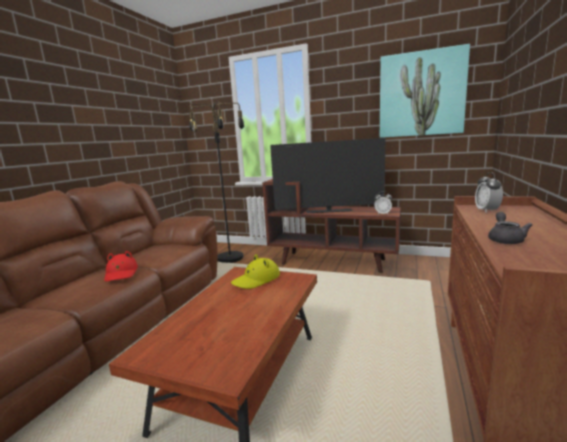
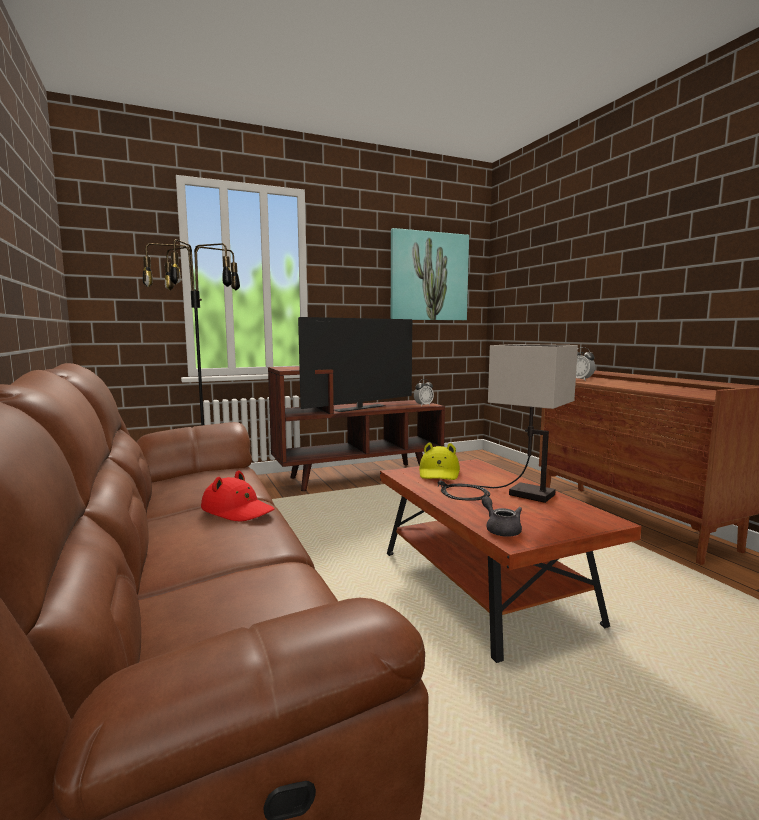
camera: 45 degrees left, 5 degrees down
grey teapot [488,212,532,244] -> grey teapot moved to [482,496,522,537]
none -> table lamp [438,344,578,503]

